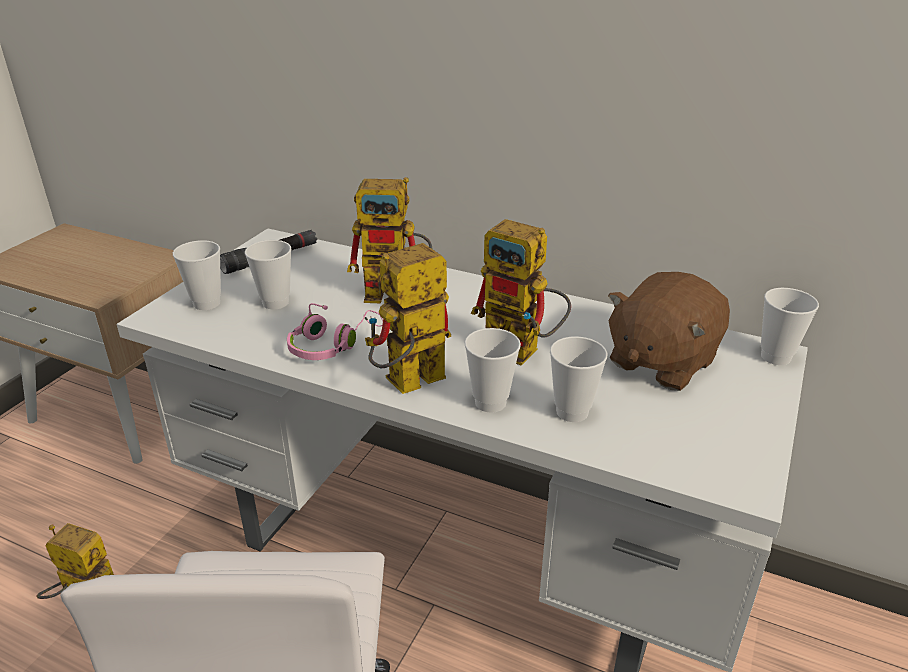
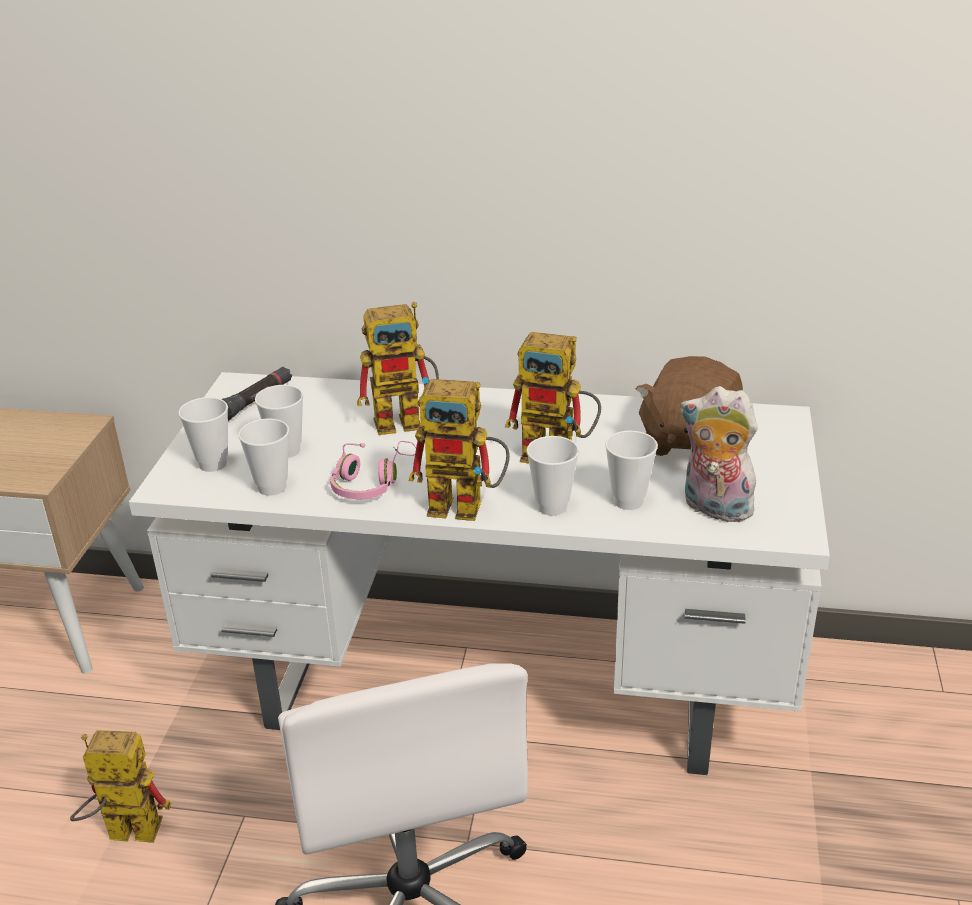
camera: 15 degrees left, 0 degrees up
toy robot [365,243,451,394] -> toy robot turned 120 degrees counterclockwise [409,379,510,521]
cup [761,288,819,365] -> cup moved to [238,419,289,496]
none -> plush toy [680,386,758,524]

